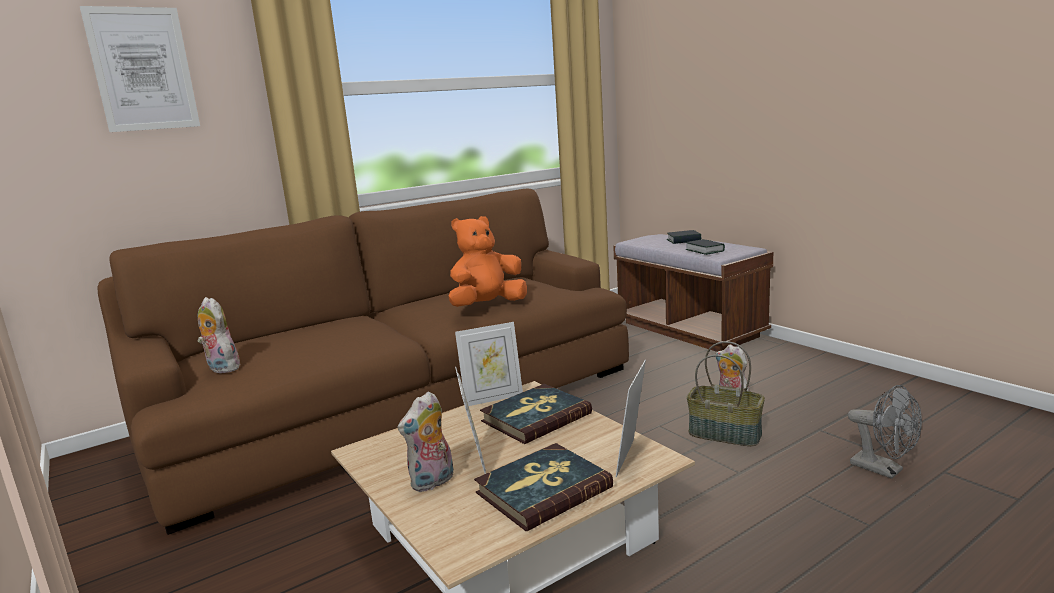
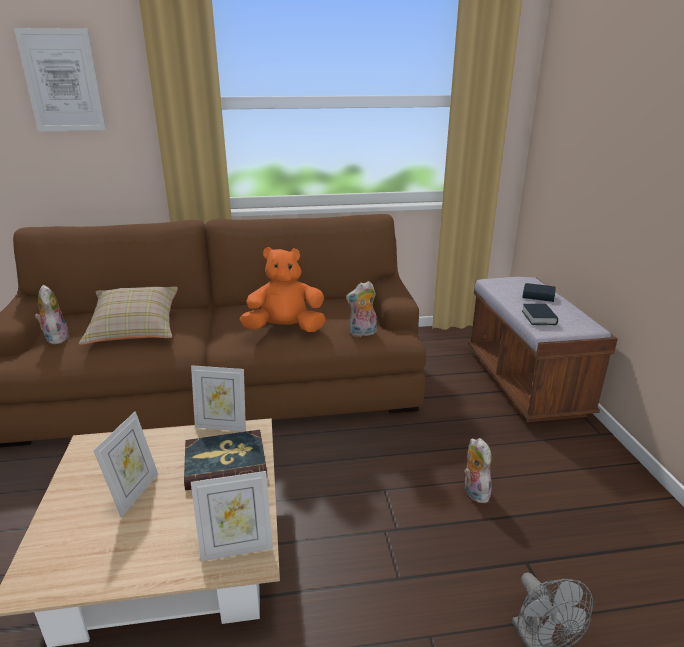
camera: 25 degrees right, 10 degrees up
plush toy [397,391,454,492] -> plush toy moved to [346,281,377,337]
book [474,443,613,531] -> none
picture frame [616,360,646,477] -> picture frame turned 150 degrees counterclockwise [191,471,273,561]
basket [687,341,765,446] -> none
none -> beige pillow [79,287,178,345]

